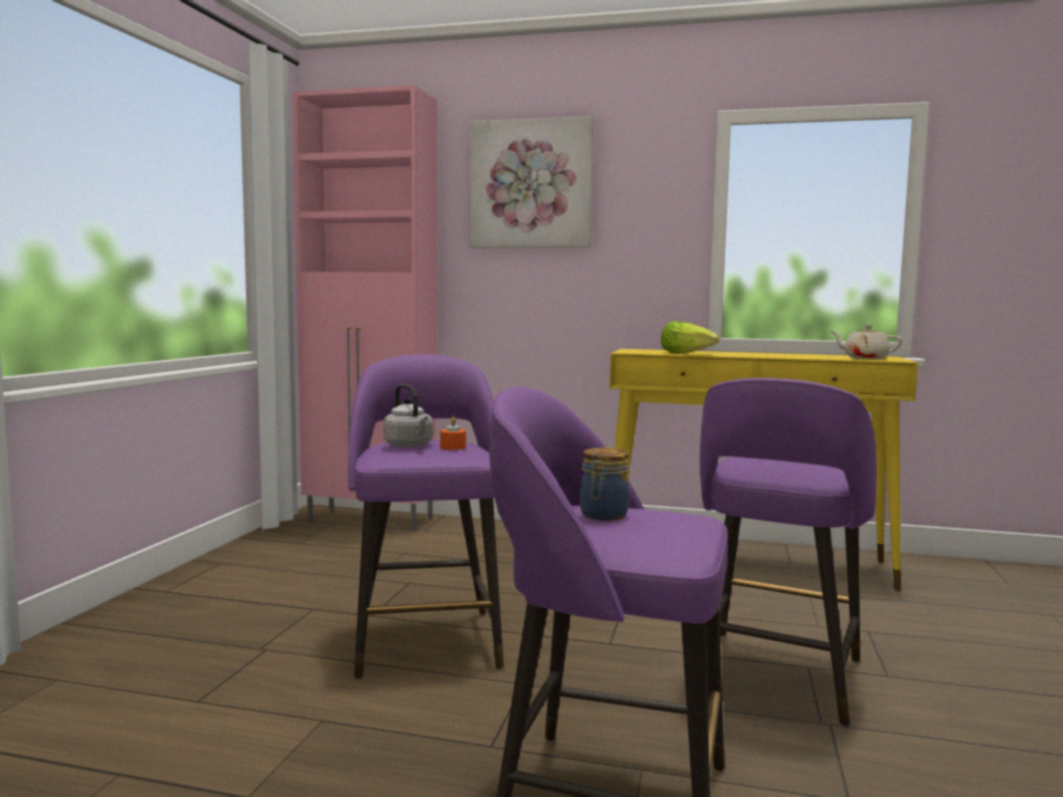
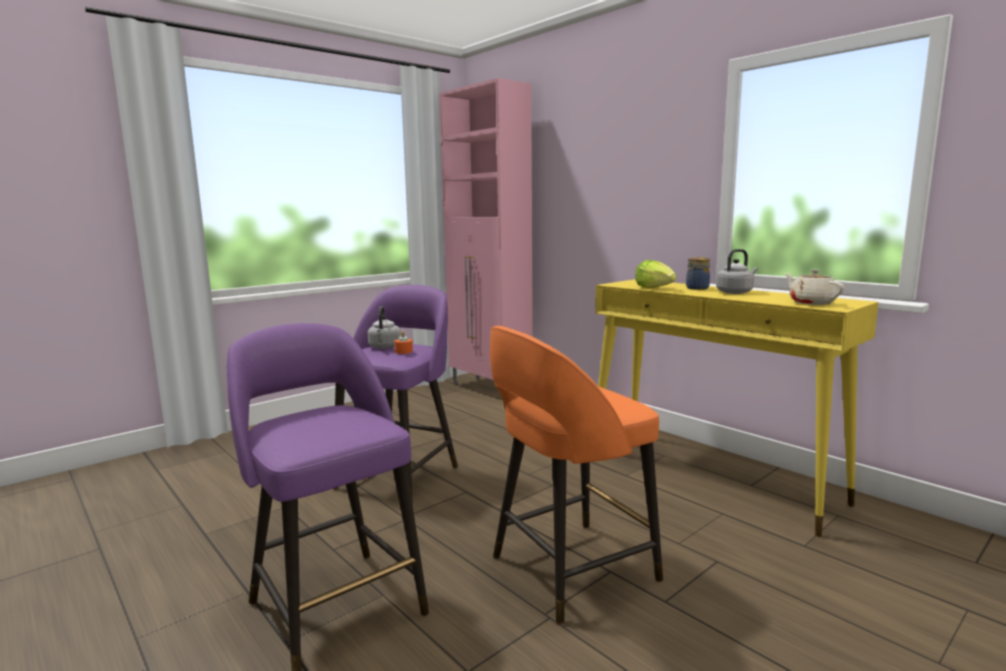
camera: 35 degrees right, 5 degrees up
picture [469,116,594,248] -> none
jar [580,447,629,521] -> jar moved to [686,257,710,290]
purple stool [700,378,877,726] -> orange stool [490,326,663,624]
none -> grey kettle [716,249,758,294]

